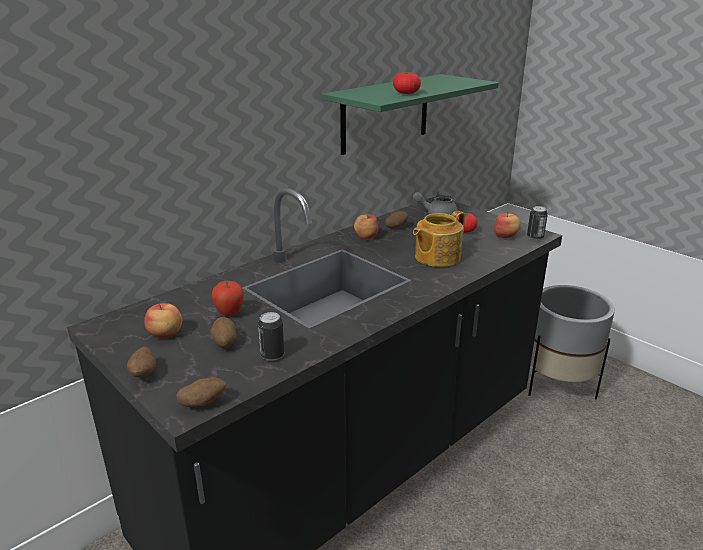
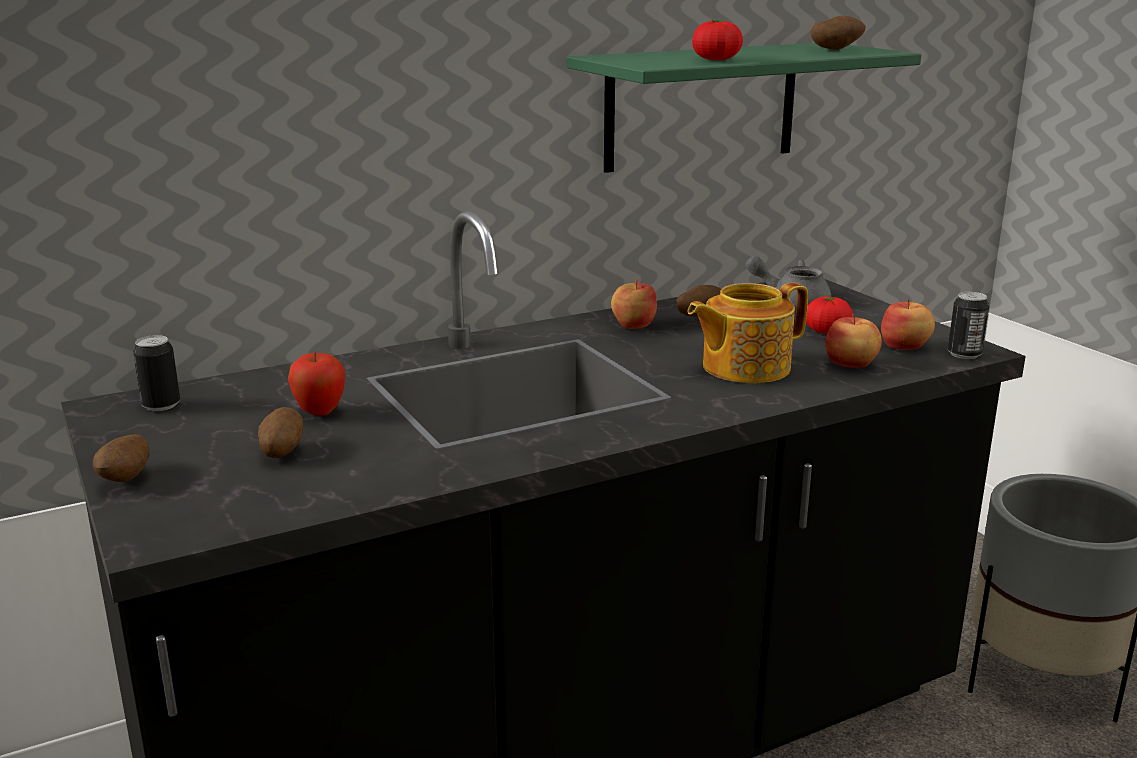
camera: 15 degrees right, 5 degrees down
apple [144,303,182,338] -> apple moved to [825,314,882,368]
potato [176,377,226,407] -> potato moved to [811,16,866,50]
can [258,312,284,361] -> can moved to [133,335,180,411]

